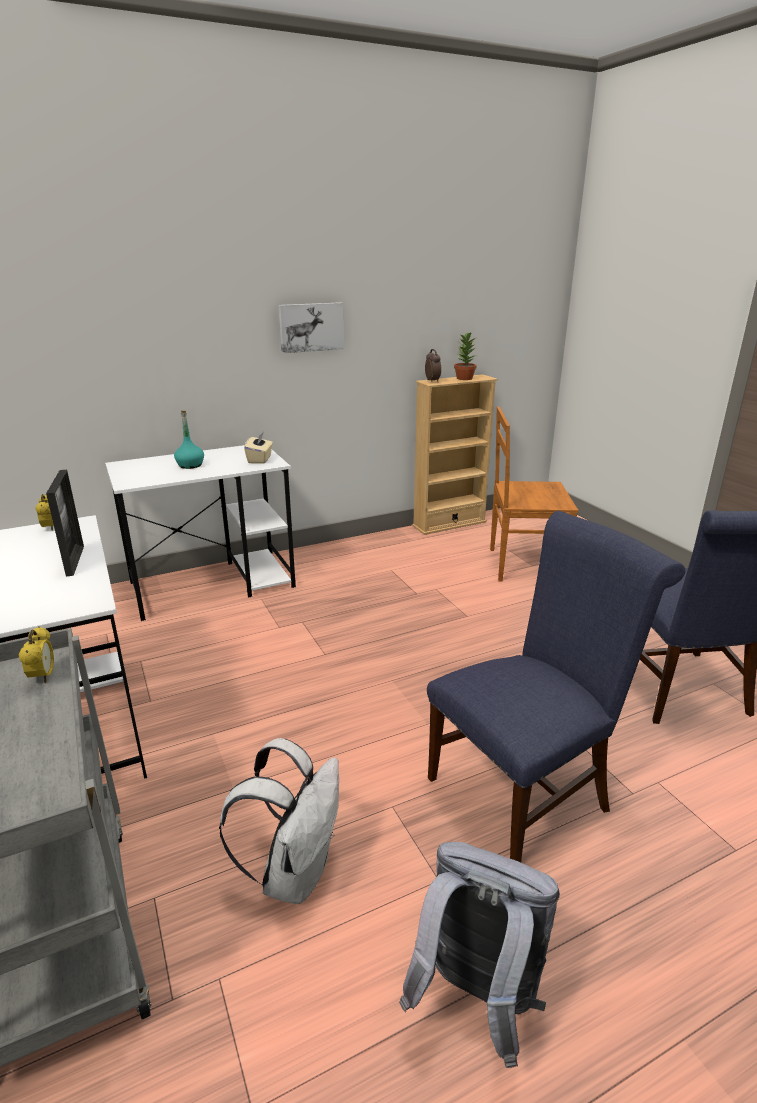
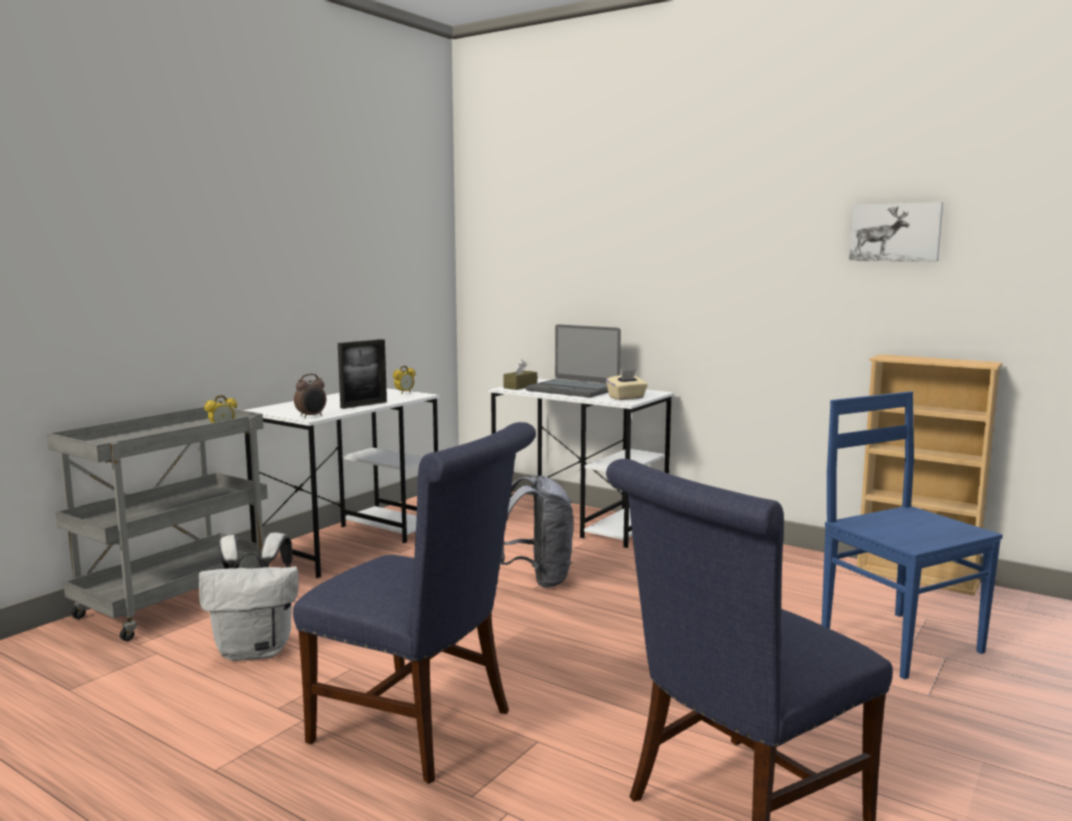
camera: 60 degrees right, 15 degrees down
turquoise bottle [174,410,204,469] -> laptop [526,324,621,397]
picture [278,302,344,353] -> picture moved to [849,202,943,261]
grey backpack [399,842,560,1068] -> grey backpack moved to [500,475,574,588]
alarm clock [425,349,441,381] -> alarm clock moved to [294,374,326,418]
potted plant [454,332,477,380] -> none
brown chair [490,406,579,581] -> blue chair [822,391,1003,680]
none -> brown tissue box [503,359,537,390]

